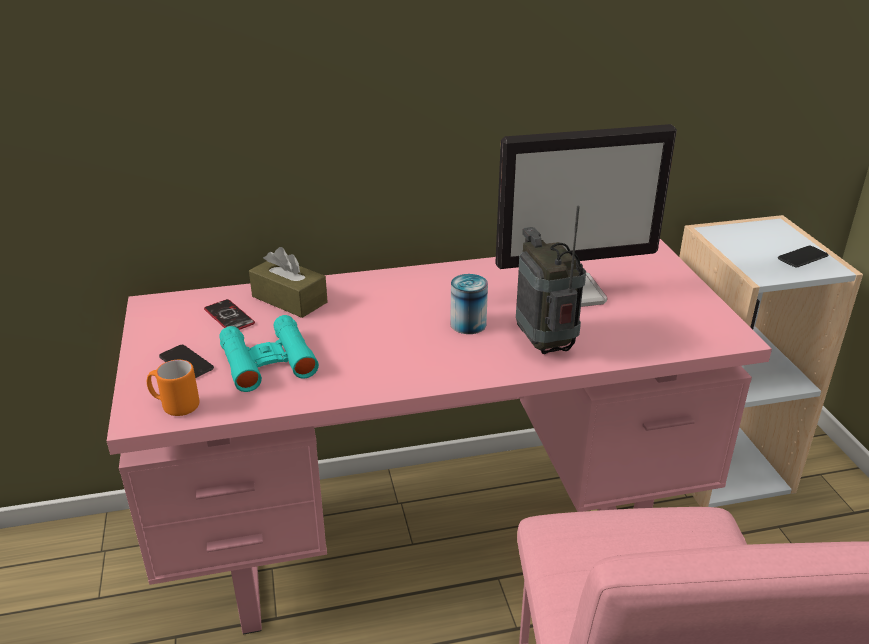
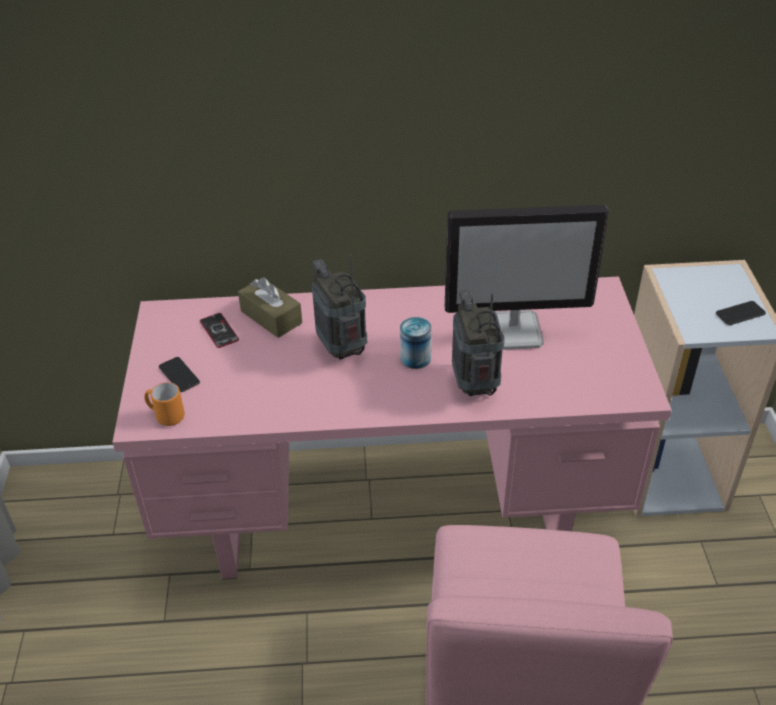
camera: 10 degrees right, 10 degrees up
turquoise binoculars [219,315,319,392] -> none
none -> radio [312,255,367,360]

